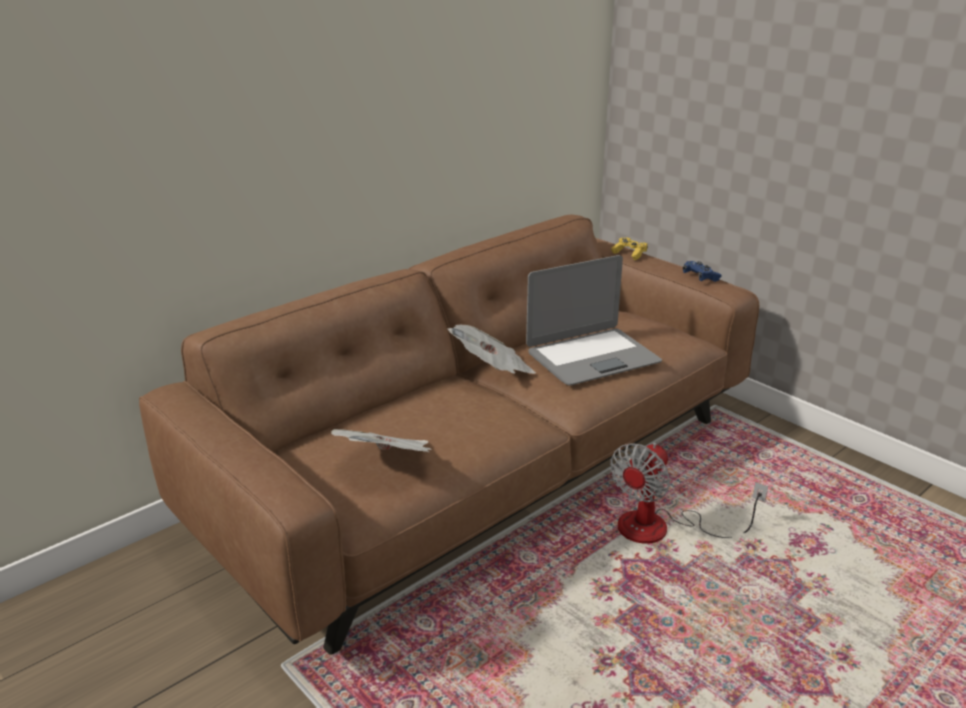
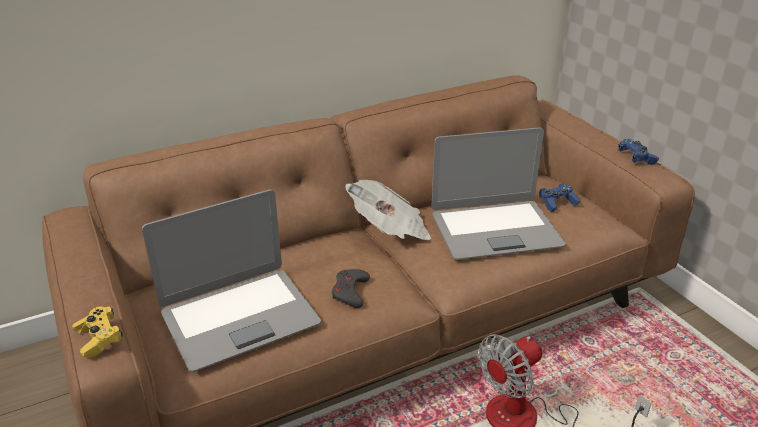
camera: 15 degrees right, 5 degrees up
newspaper [331,429,431,452] -> laptop [142,189,321,372]
yellow game controller [611,237,648,260] -> yellow game controller moved to [72,307,122,359]
none -> grey game controller [332,269,370,308]
none -> blue game controller [539,184,580,212]

